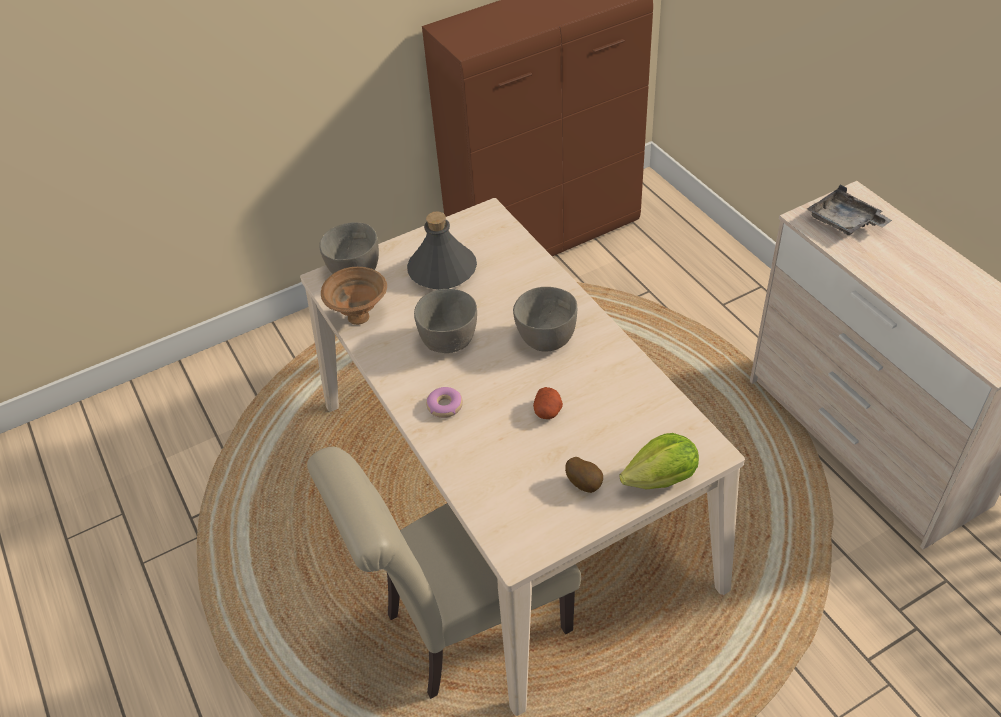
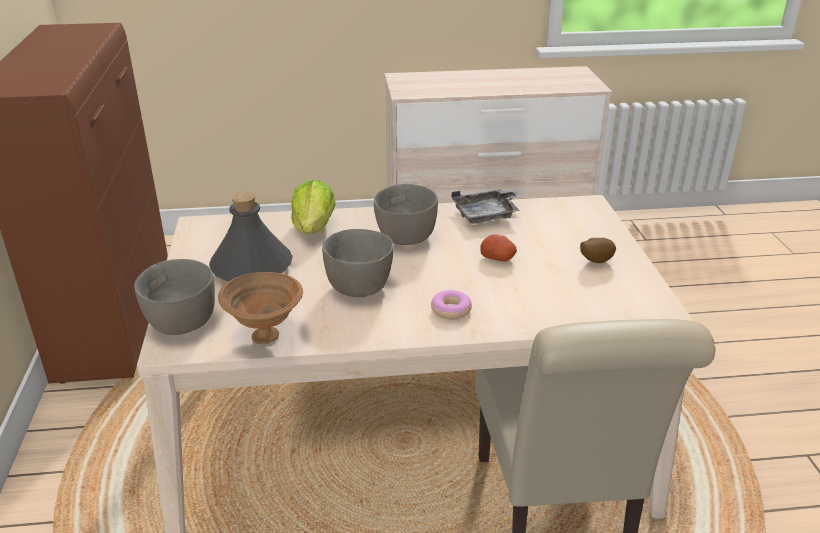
camera: 70 degrees left, 15 degrees down
lettuce [619,433,699,490] -> lettuce moved to [291,180,335,234]
grey tray [807,185,892,235] -> grey tray moved to [452,189,522,224]

